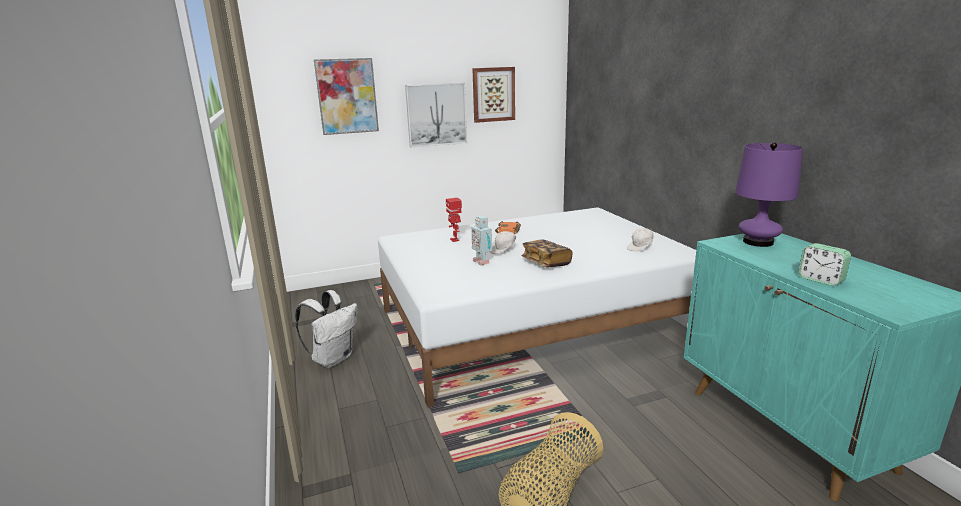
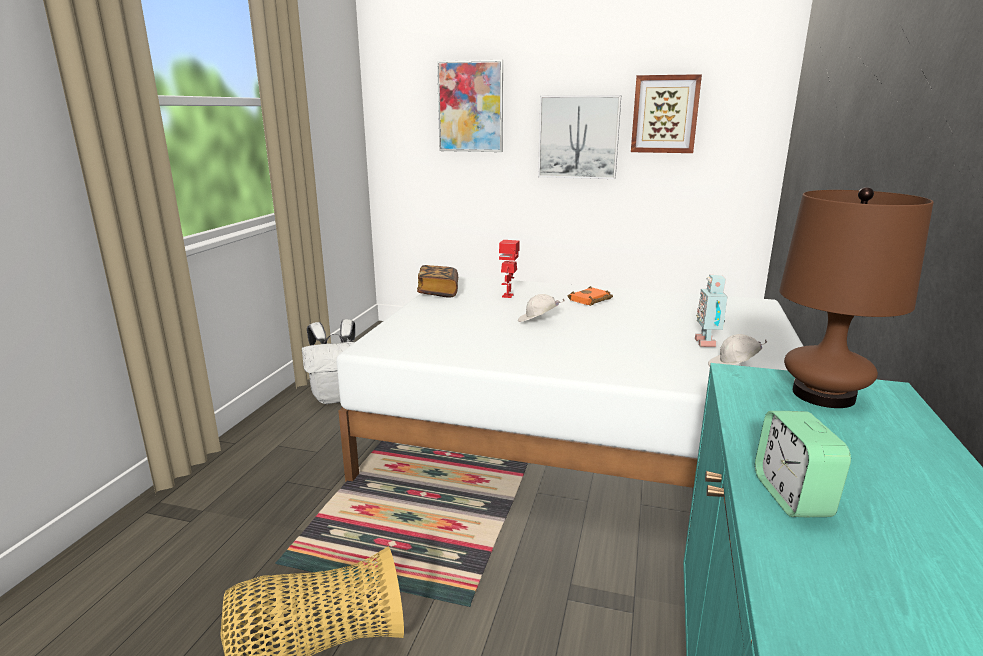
camera: 35 degrees right, 0 degrees up
toy robot [471,216,492,266] -> toy robot moved to [695,275,727,347]
book [521,240,573,267] -> book moved to [417,265,458,298]
purple table lamp [735,142,803,247] -> brown table lamp [779,187,934,408]

